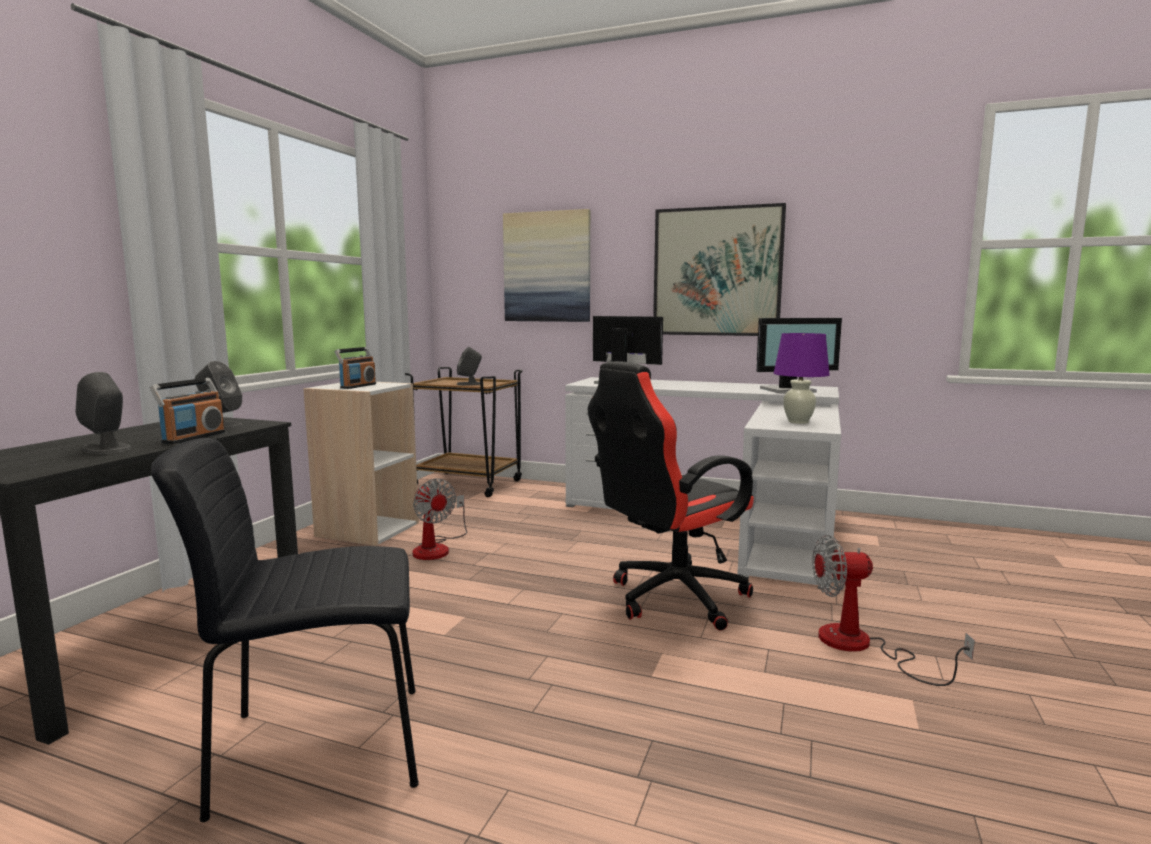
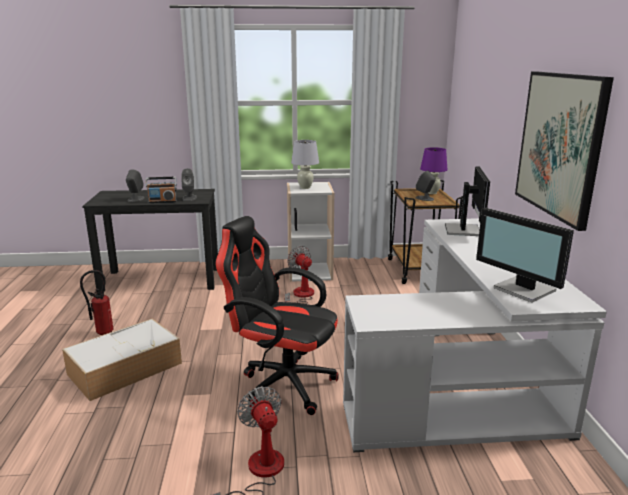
camera: 65 degrees right, 10 degrees up
black chair [151,438,419,822] -> fire extinguisher [80,270,114,335]
radio [335,347,376,389] -> white table lamp [291,140,319,189]
fan [412,478,467,560] -> fan turned 120 degrees clockwise [285,246,314,304]
picture [503,209,590,322] -> none
purple table lamp [774,333,830,424] -> purple table lamp moved to [420,147,448,194]
none -> storage box [62,319,182,401]

